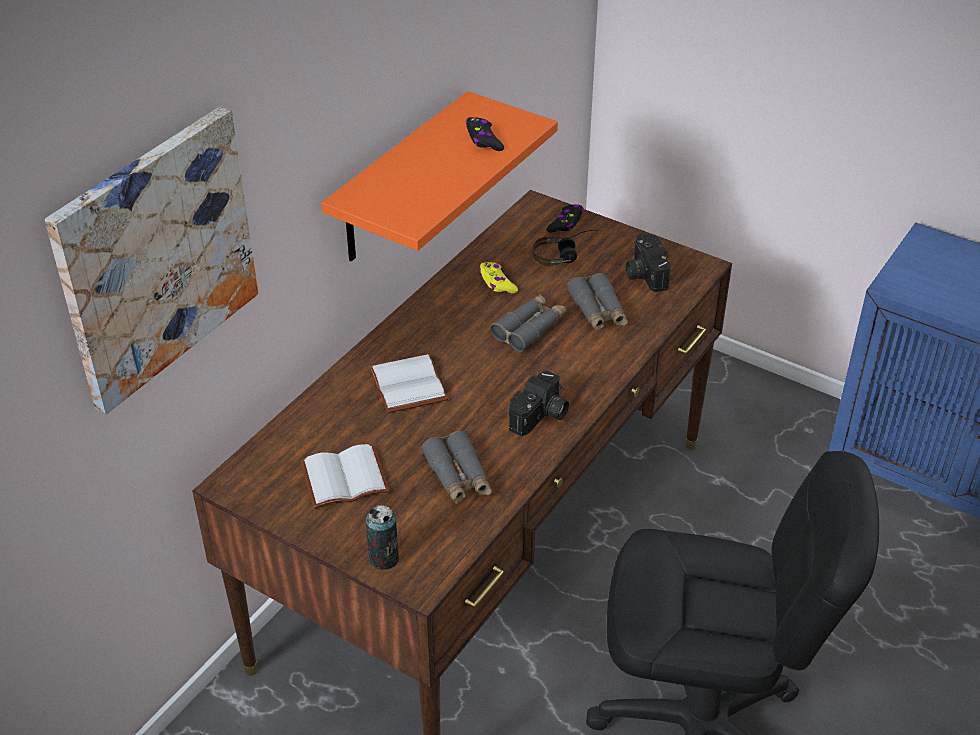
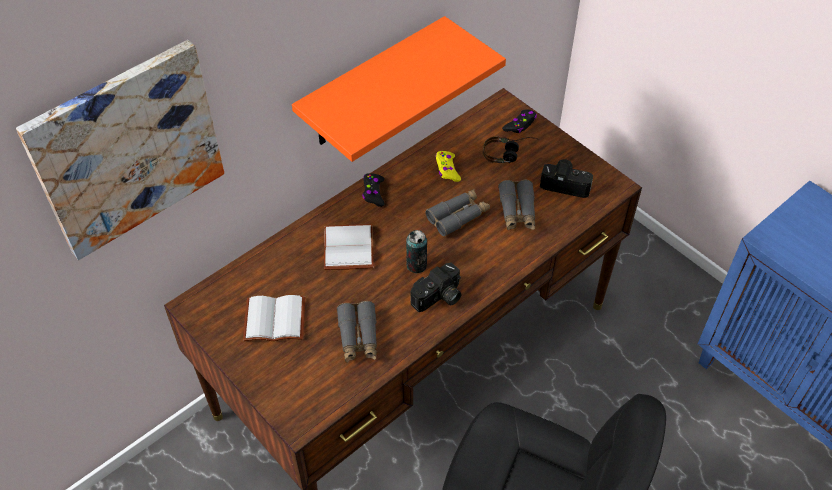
camera: 15 degrees right, 10 degrees up
can [366,505,399,570] -> can moved to [406,230,427,273]
black game controller [466,117,504,151] -> black game controller moved to [362,173,385,207]
camera [626,234,671,292] -> camera turned 105 degrees clockwise [540,159,593,198]

